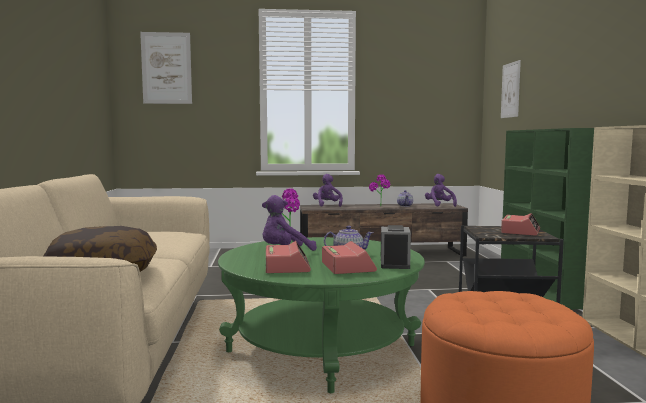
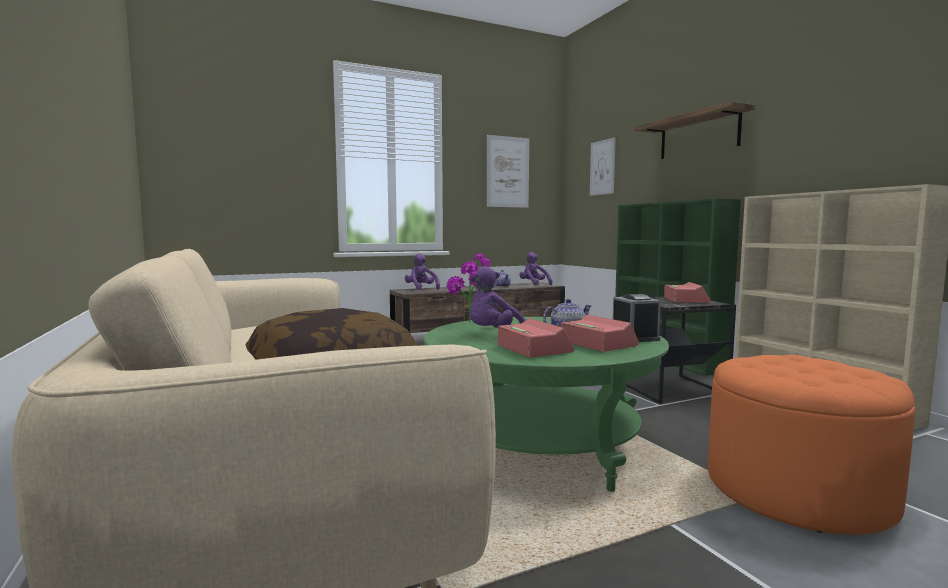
camera: 20 degrees left, 0 degrees up
picture [140,32,192,104] -> picture moved to [487,135,529,208]
none -> shelf [634,101,755,159]

